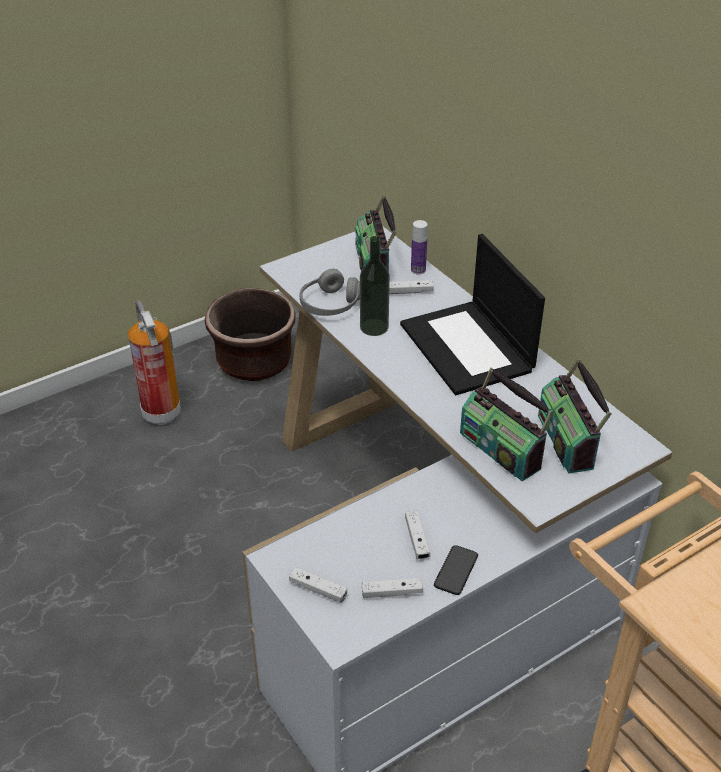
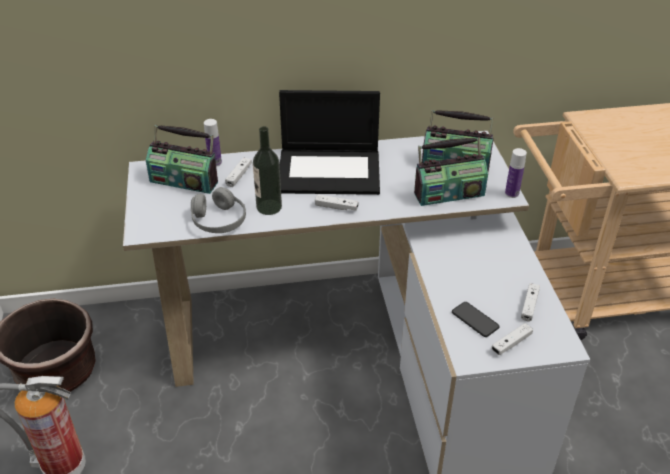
camera: 65 degrees left, 0 degrees up
white game controller [405,511,430,559] -> white game controller moved to [315,194,358,211]
phone [434,545,478,595] -> phone moved to [452,302,500,337]
none -> bottle [505,148,527,198]

